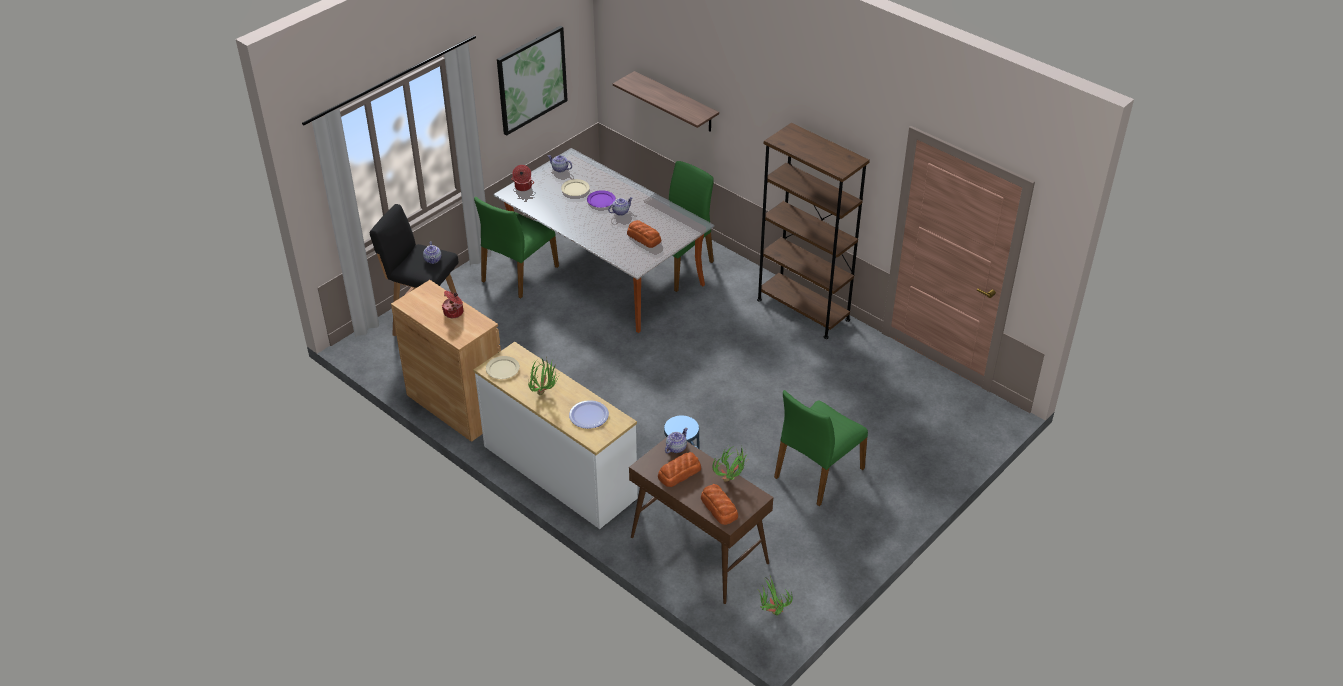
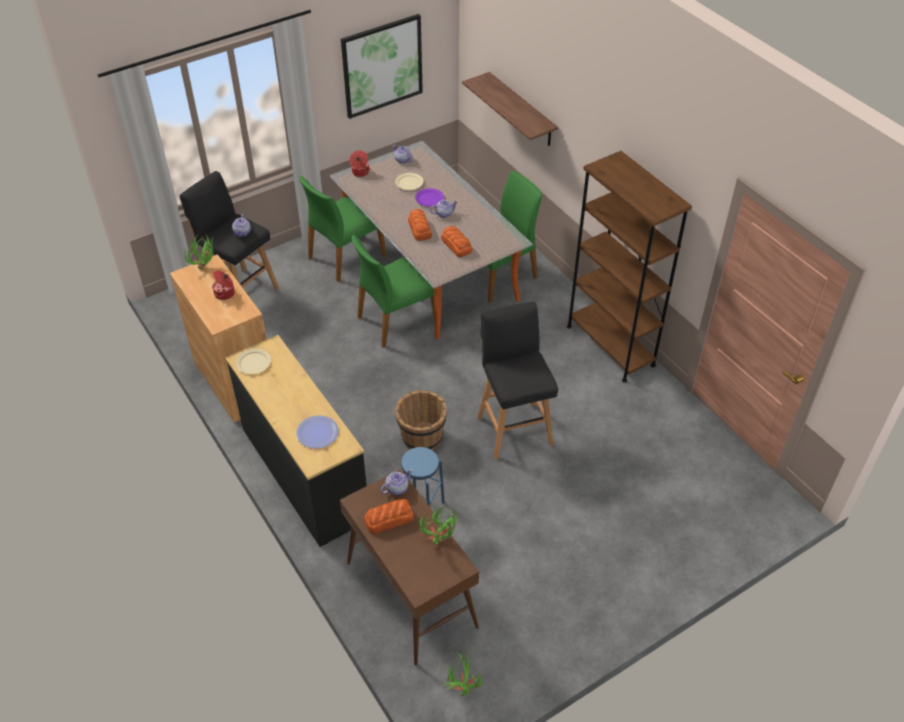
camera: 15 degrees right, 5 degrees up
white dresser [473,342,638,529] -> black dresser [225,335,367,547]
potted plant [528,357,559,395] -> potted plant moved to [185,235,215,270]
bread [701,484,738,525] -> bread moved to [408,209,432,241]
green chair [774,390,868,506] -> green chair moved to [352,235,435,348]
none -> brown bucket [395,390,447,450]
none -> black stool [477,301,558,459]

